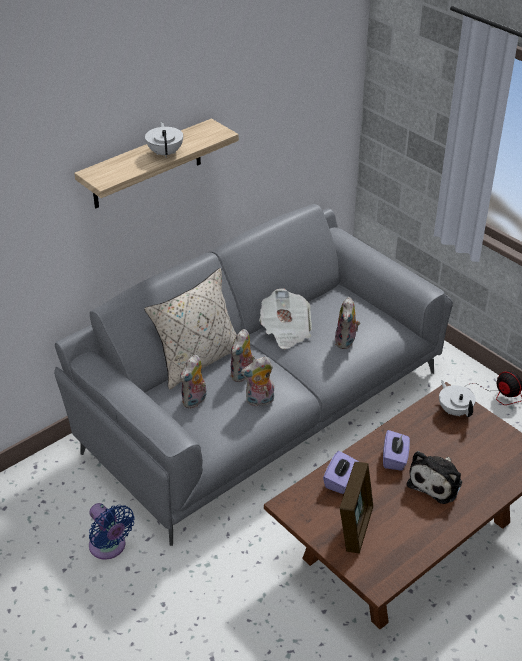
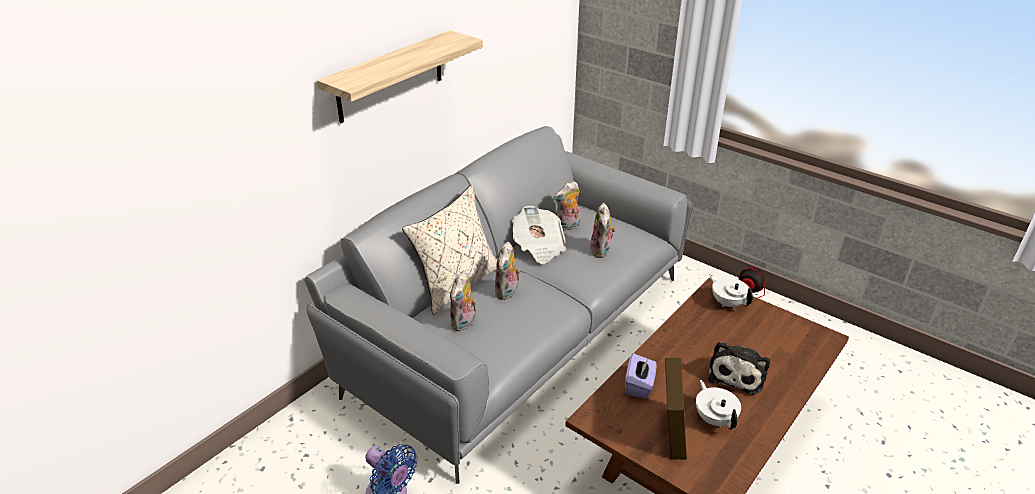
camera: 10 degrees left, 5 degrees down
white teapot [145,122,183,158] -> white teapot moved to [696,380,741,429]
plush toy [241,357,274,407] -> plush toy moved to [554,181,580,231]
purple tissue box [383,430,410,471] -> none

